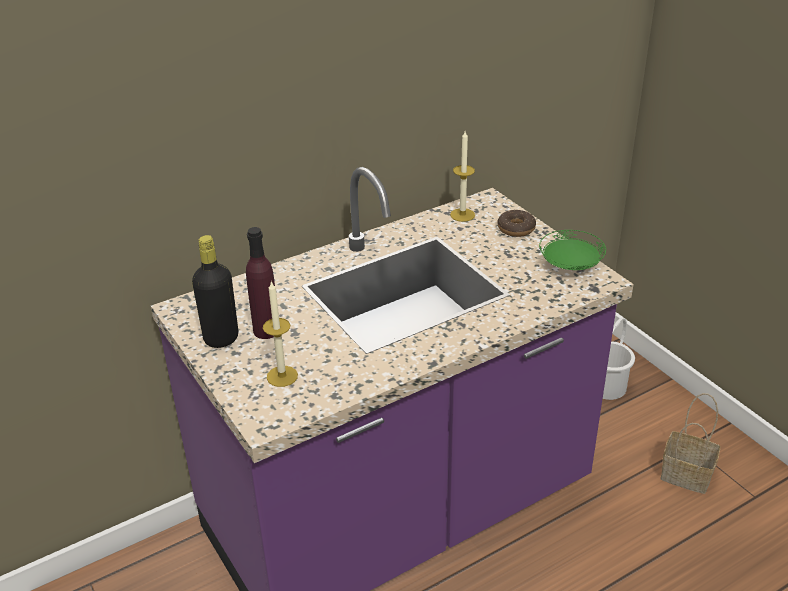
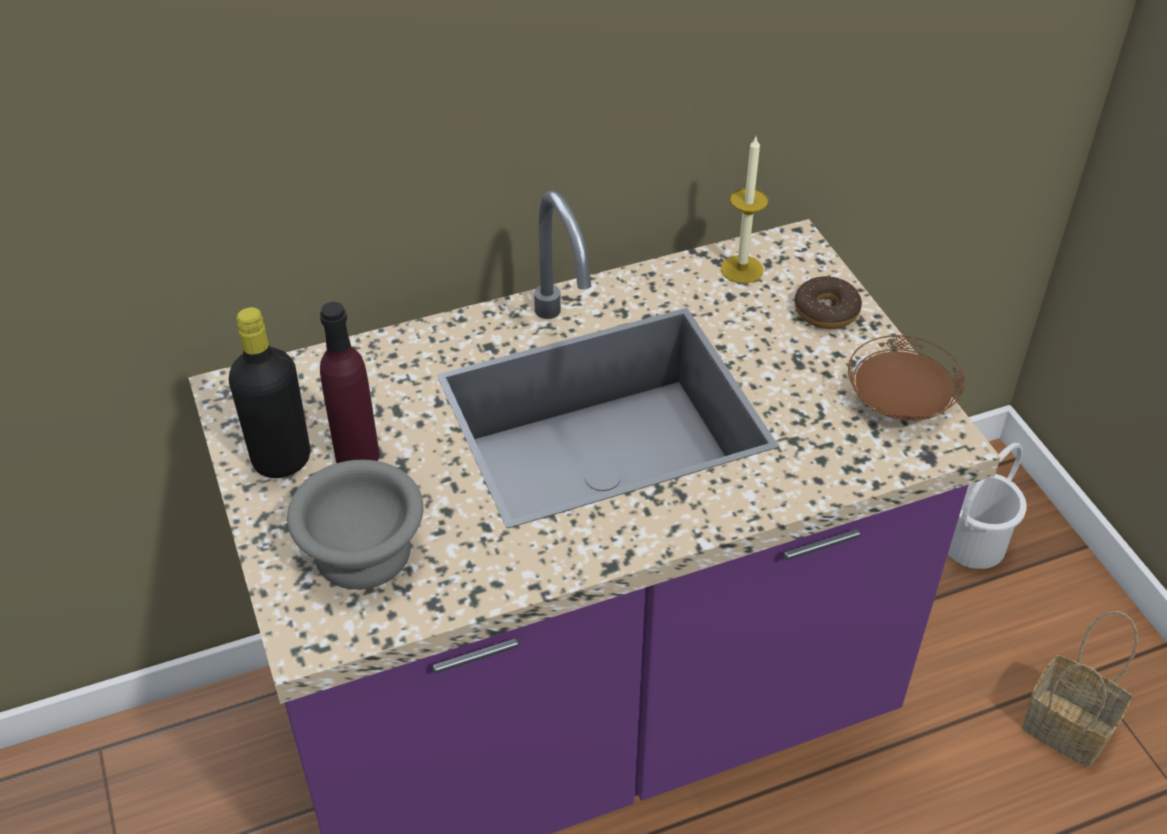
camera: 10 degrees right, 10 degrees up
candle [263,281,298,387] -> grey bowl [287,460,423,590]
green plate [539,230,606,270] -> brown plate [848,335,965,421]

